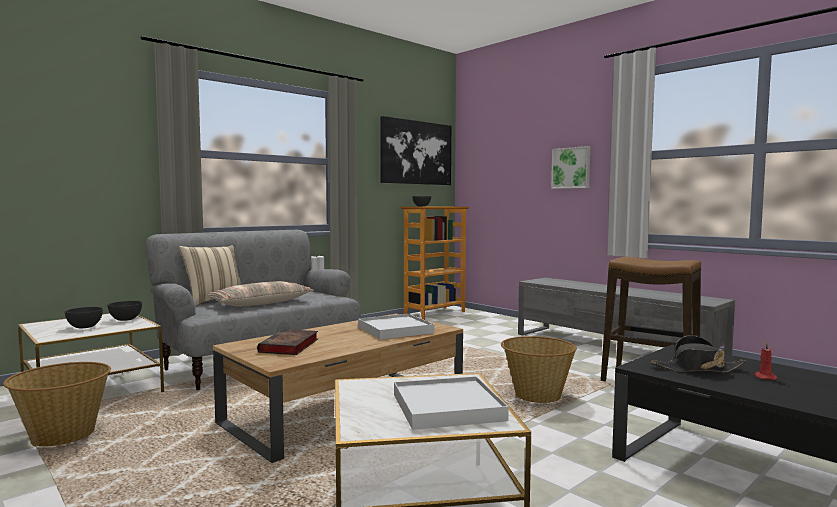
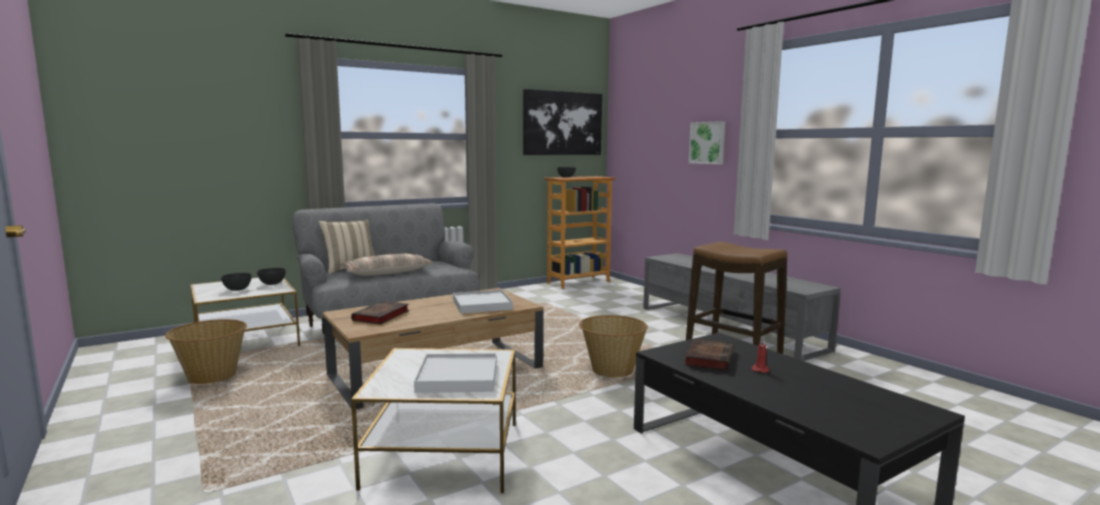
camera: 10 degrees right, 5 degrees up
black hat [650,335,746,372] -> book [684,339,733,370]

